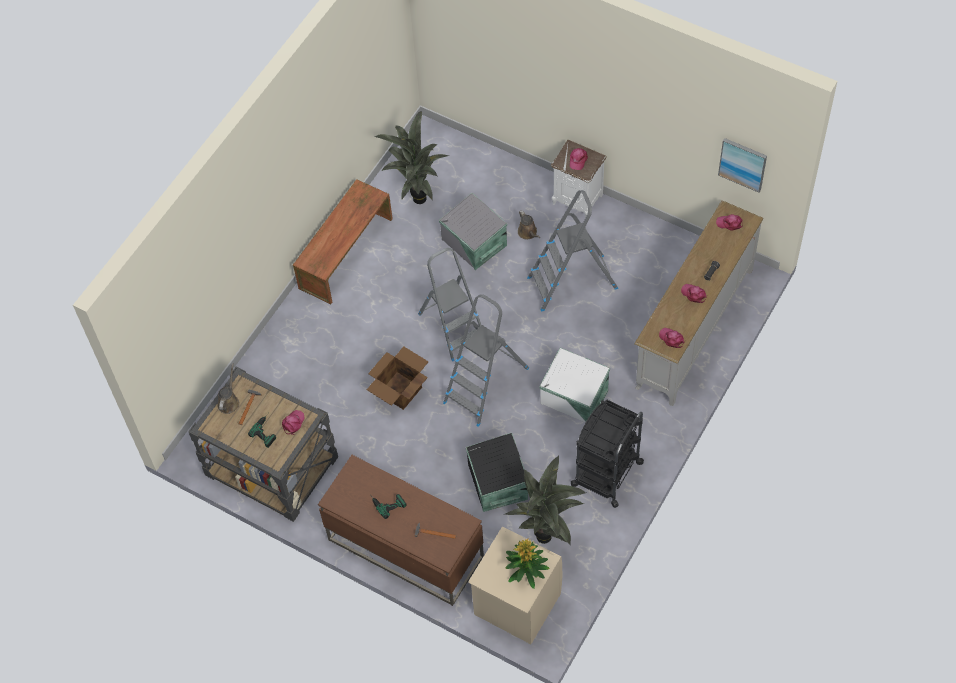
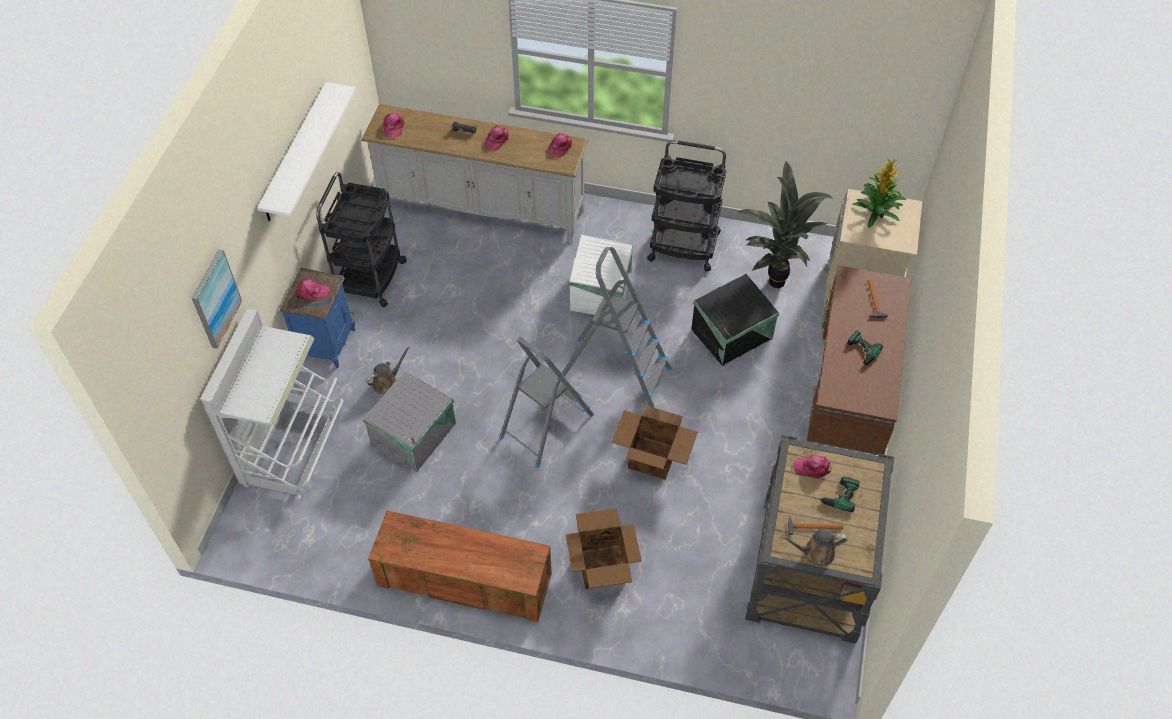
camera: 110 degrees left, 5 degrees down
potted plant [375,111,449,204] -> none
grey step ladder [527,190,618,312] -> none
white nightstand [551,140,607,218] -> blue nightstand [280,268,355,368]
picture [718,138,767,193] -> picture moved to [192,249,242,349]
none -> white shoe rack [200,309,343,499]
none -> white shelf [257,82,356,221]
none -> black cart [316,172,407,307]
none -> cardboard box [566,508,642,589]

